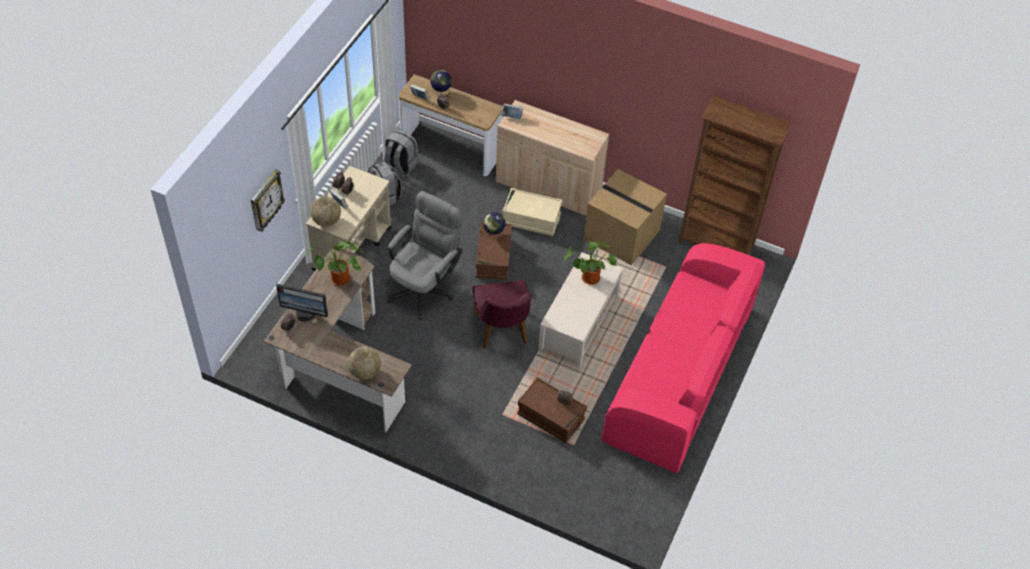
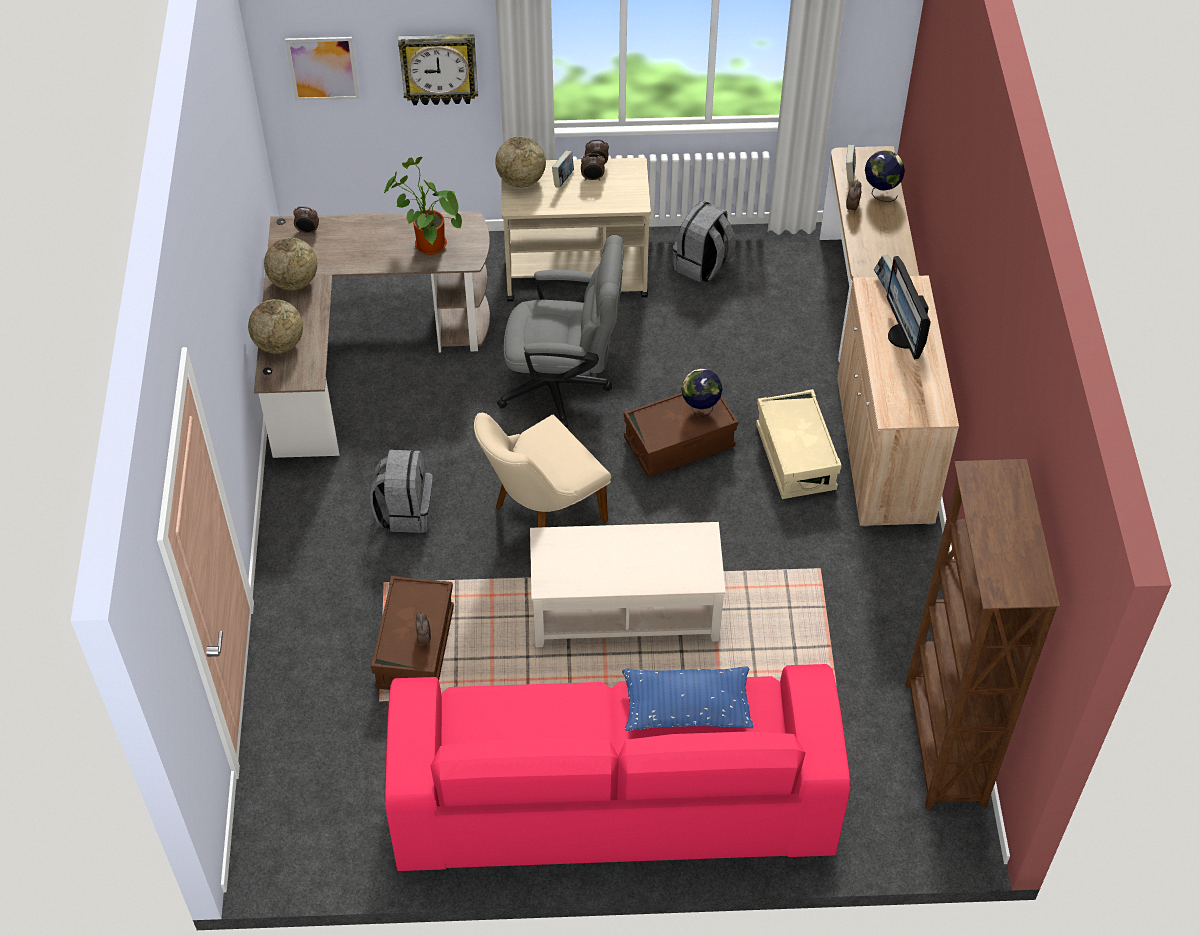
camera: 65 degrees right, 0 degrees up
monitor [276,284,328,322] -> monitor moved to [887,256,931,360]
grey backpack [384,129,418,175] -> grey backpack moved to [371,450,433,533]
purple chair [472,280,532,349] -> beige chair [474,413,611,528]
potted plant [564,240,617,285] -> none
cardboard box [584,169,667,265] -> none
none -> globe [264,237,317,290]
none -> picture [285,37,360,101]
none -> blue pillow [622,666,754,731]

